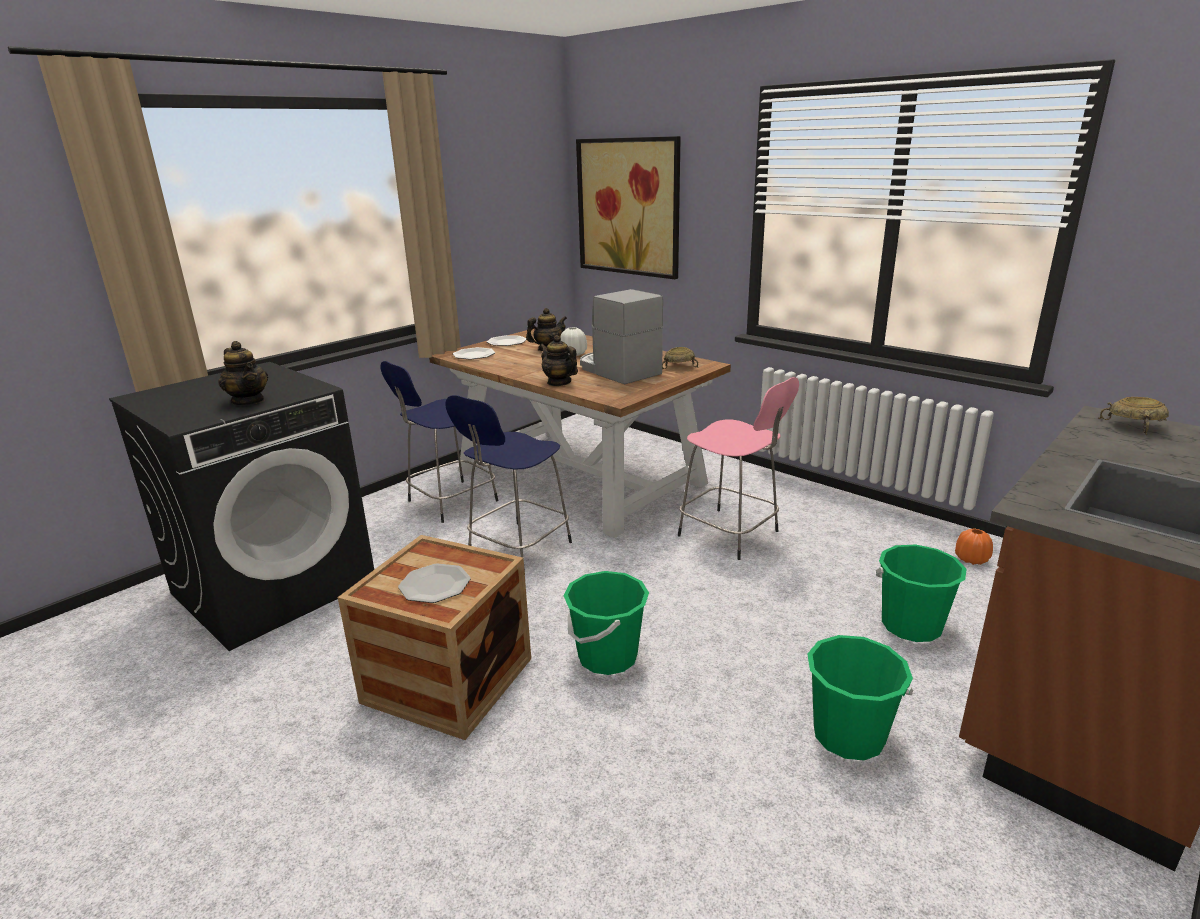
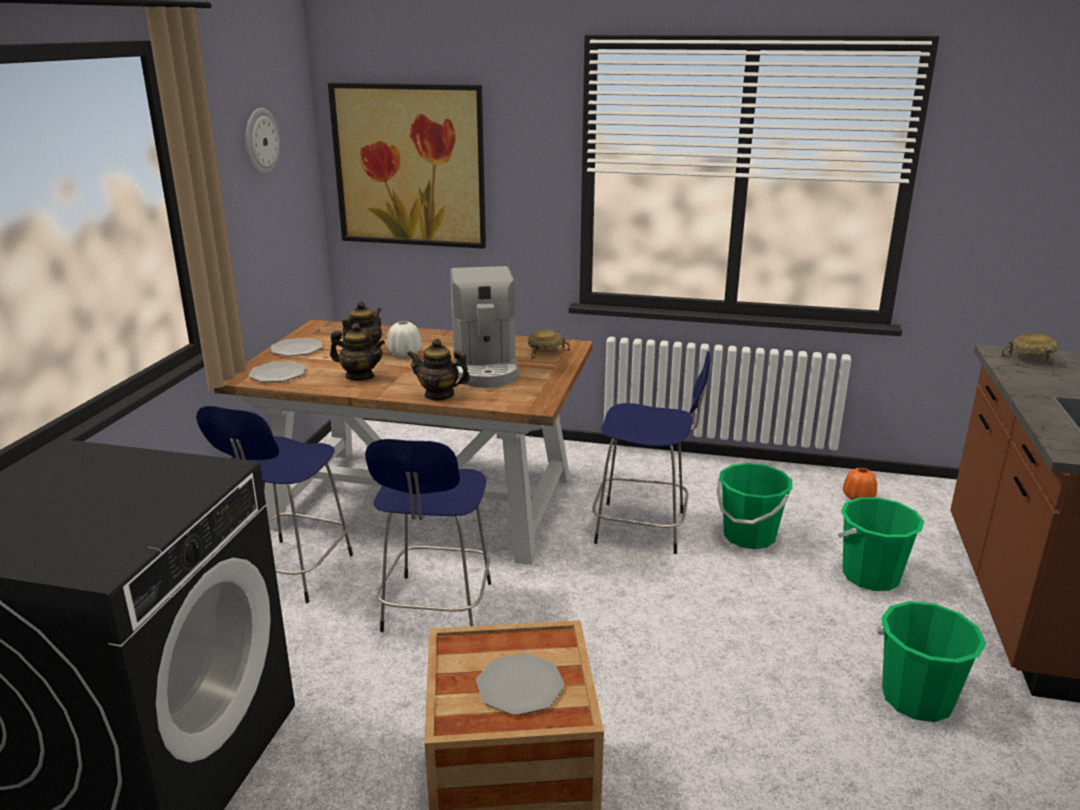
camera: 30 degrees left, 0 degrees up
teapot [218,341,268,405] -> teapot moved to [330,323,385,381]
green bucket [563,571,649,675] -> green bucket moved to [716,463,792,549]
coffee machine [580,289,663,384] -> coffee machine turned 120 degrees counterclockwise [450,266,519,388]
pink stool [678,377,799,560] -> blue stool [592,351,711,554]
none -> wall clock [246,108,280,175]

